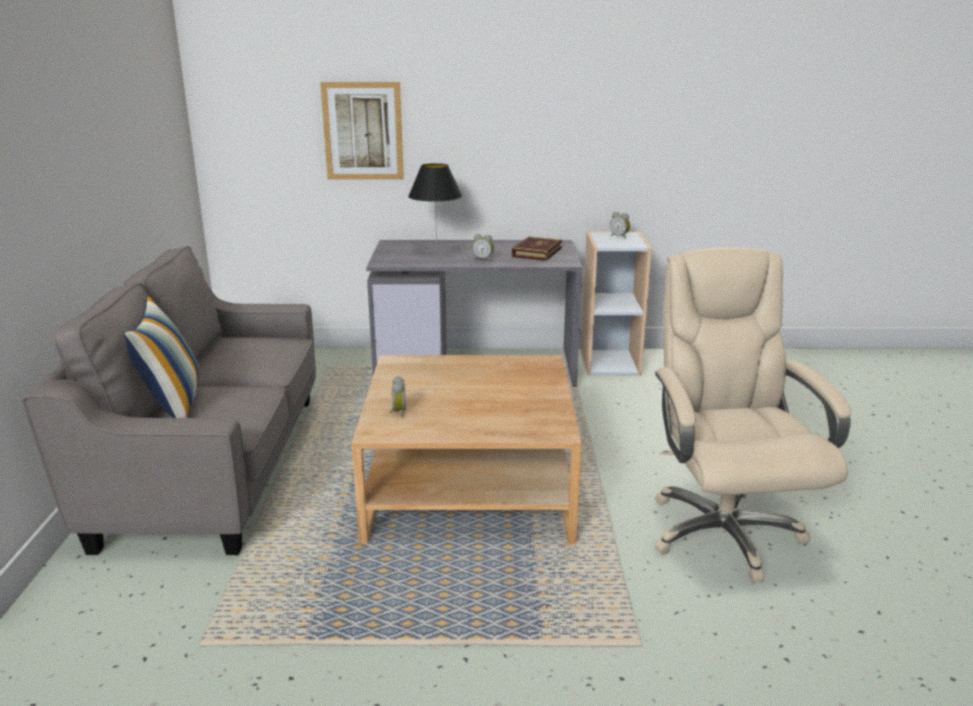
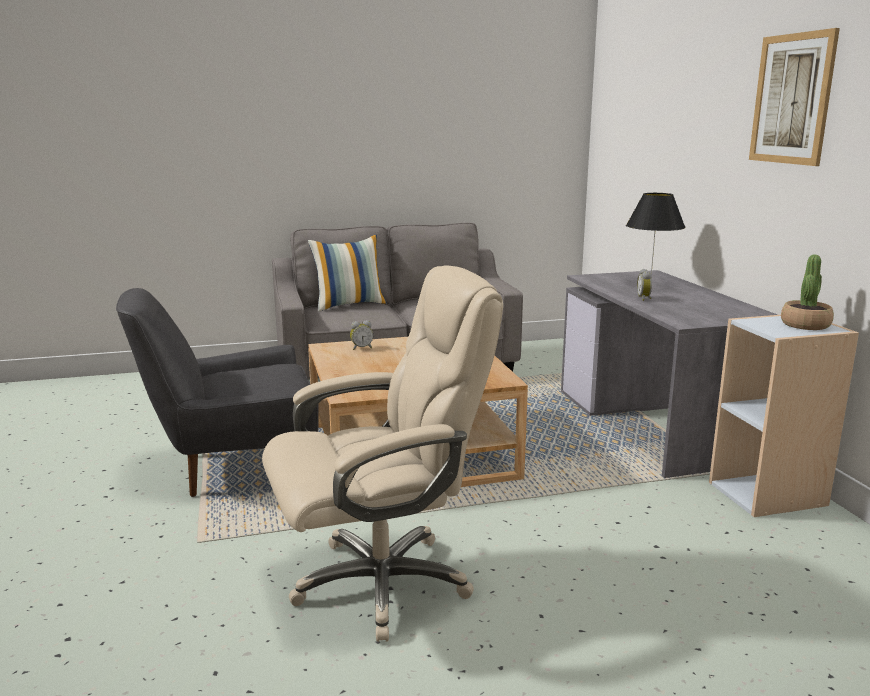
camera: 75 degrees right, 5 degrees down
picture [320,82,404,180] -> picture moved to [749,28,840,166]
book [512,237,562,261] -> none
alarm clock [610,212,630,239] -> potted plant [781,255,834,330]
none -> grey armchair [116,288,319,497]

